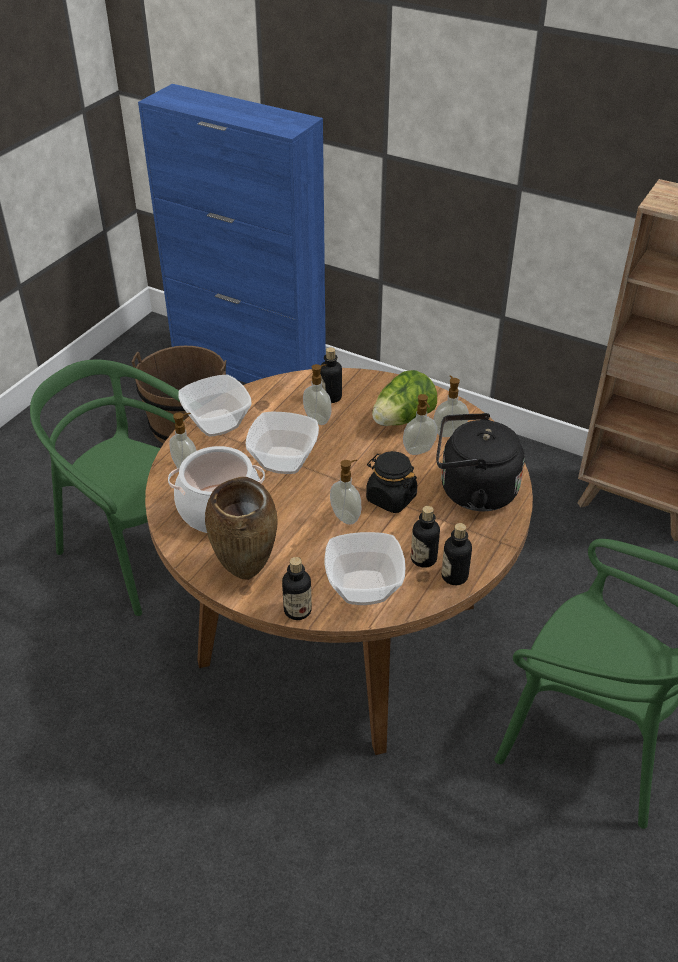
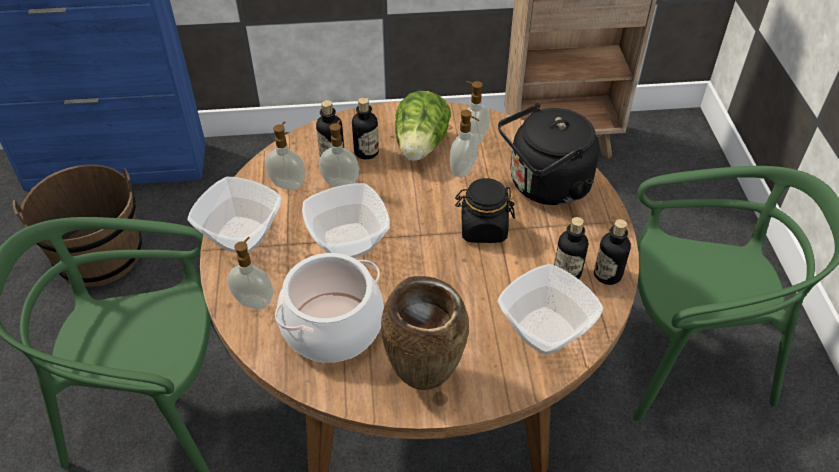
camera: 35 degrees left, 5 degrees up
bottle [282,557,312,620] -> bottle moved to [352,97,379,159]
soap dispenser [330,460,361,525] -> soap dispenser moved to [265,121,305,190]

